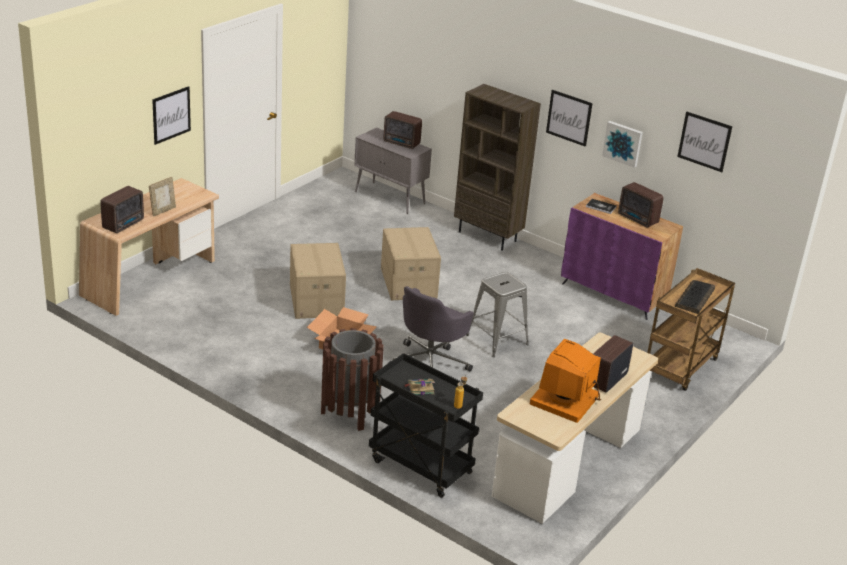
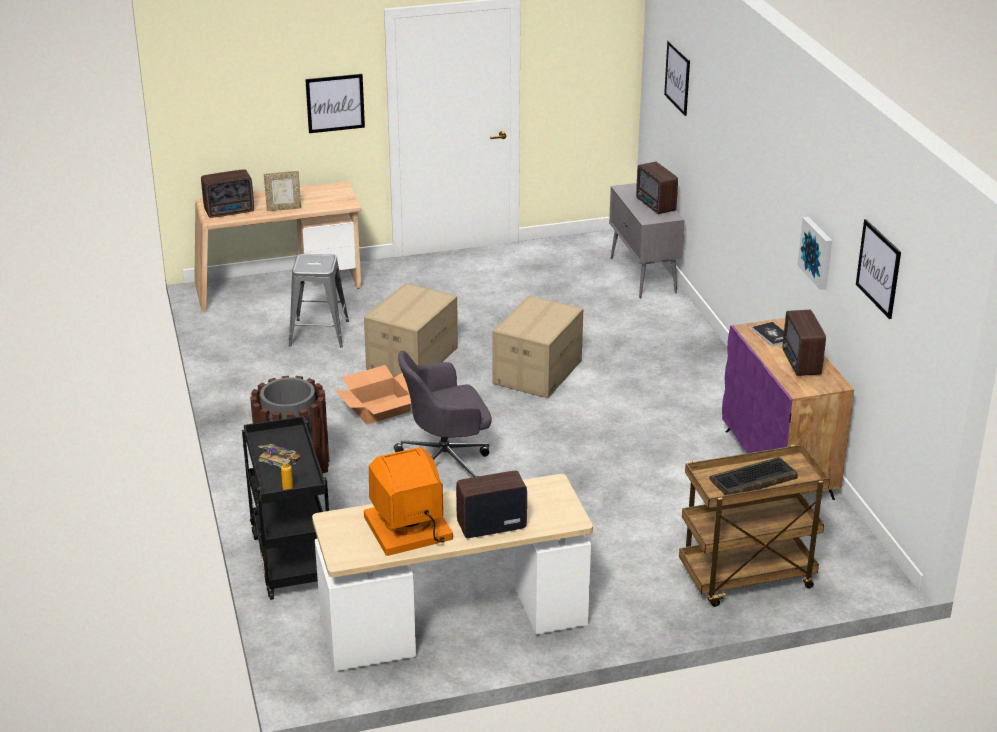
camera: 40 degrees right, 0 degrees up
brown bookcase [454,84,541,251] -> none
grey stool [466,272,529,357] -> grey stool moved to [289,254,349,347]
picture [546,90,593,147] -> picture moved to [664,40,690,116]

